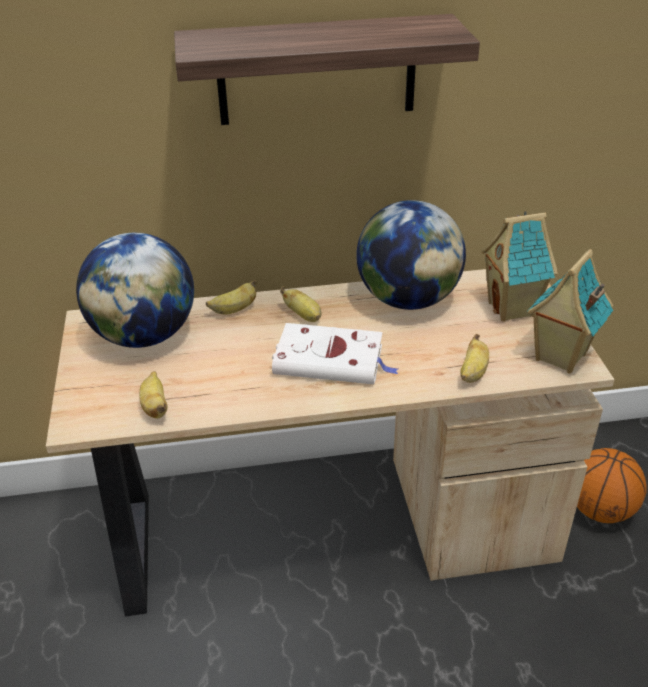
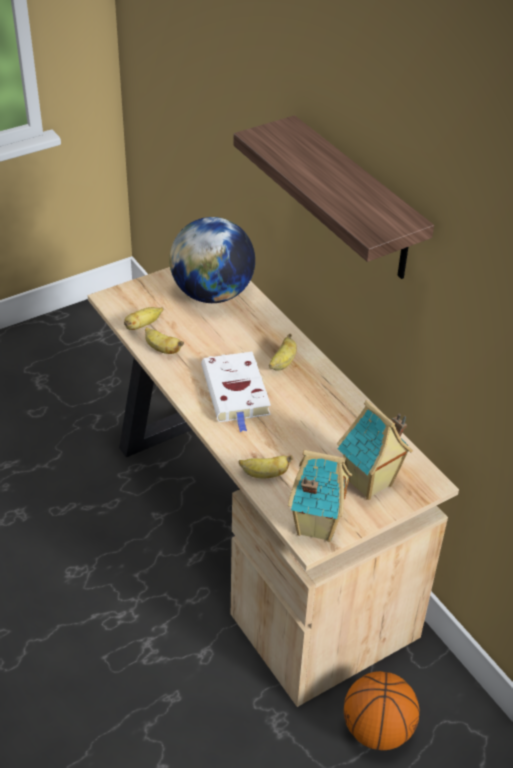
camera: 65 degrees right, 5 degrees up
banana [206,280,257,315] -> banana moved to [145,327,184,354]
globe [356,200,466,310] -> none

